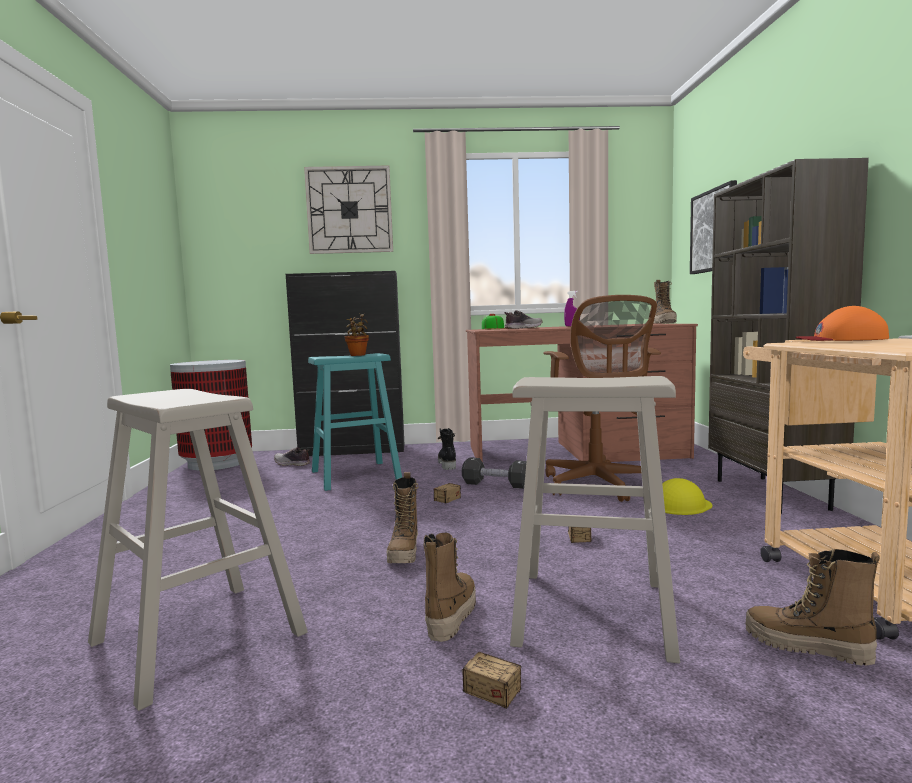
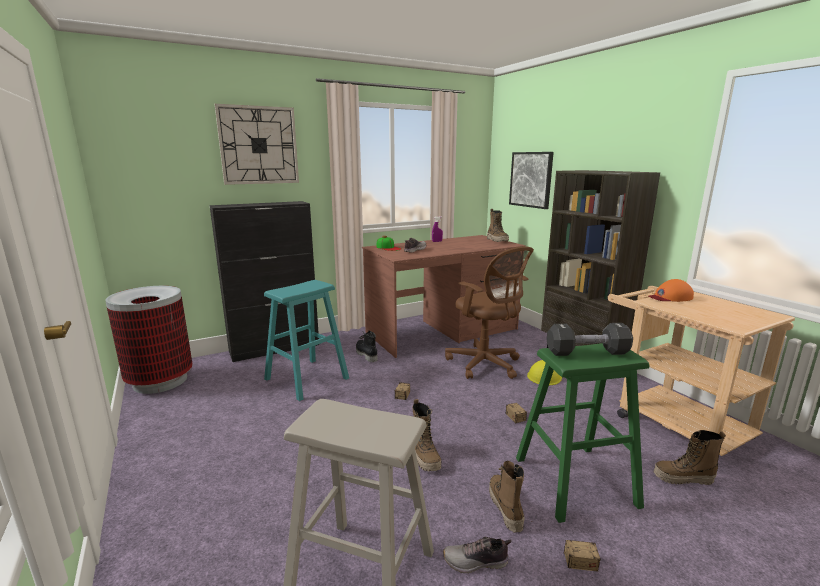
camera: 25 degrees left, 10 degrees up
shoe [274,447,311,466] -> shoe moved to [443,536,511,573]
potted plant [344,313,369,356] -> none
black dumbbell [462,457,526,489] -> black dumbbell moved to [547,323,633,356]
beige stool [510,376,680,663] -> green stool [516,343,649,523]

